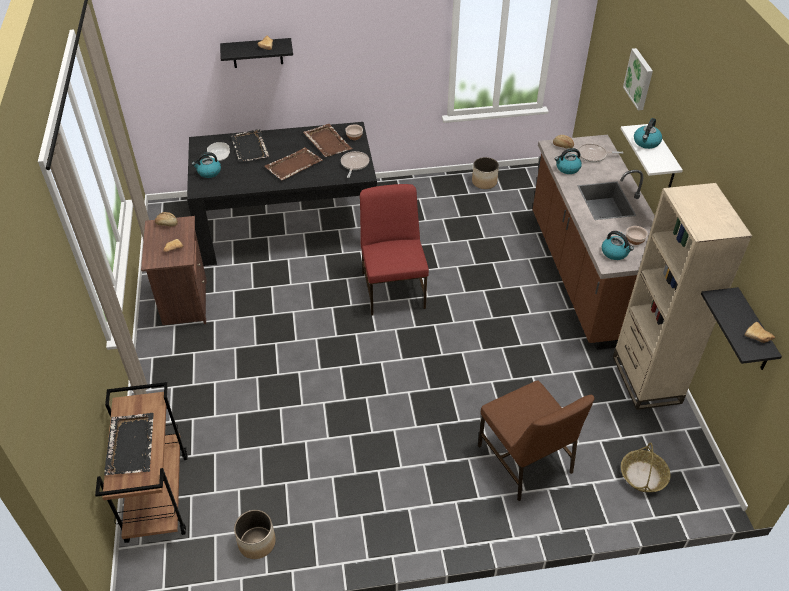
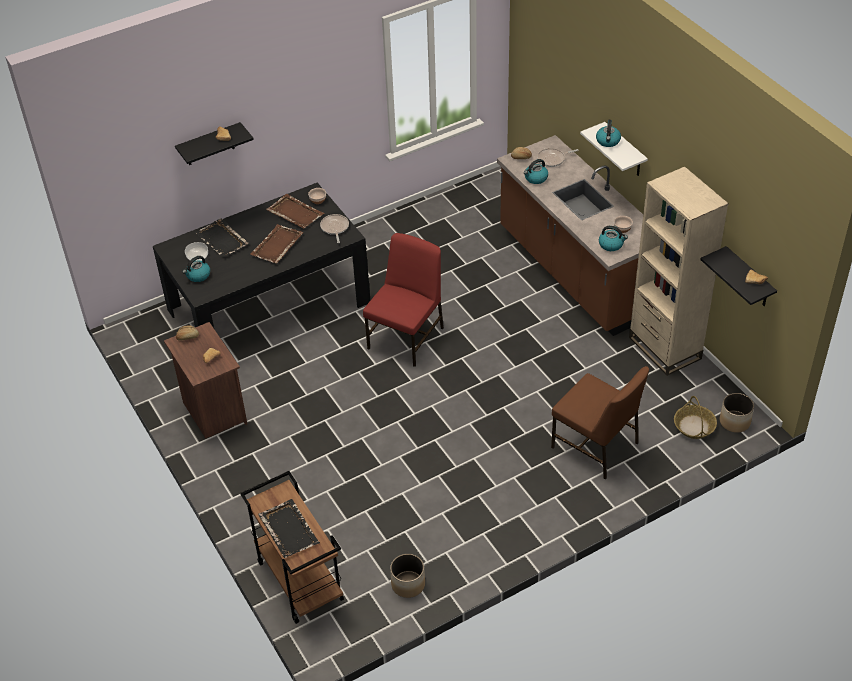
camera: 20 degrees left, 0 degrees up
red chair [360,184,429,316] -> red chair turned 60 degrees clockwise [363,233,444,367]
planter [472,157,499,189] -> planter moved to [720,393,754,433]
picture [623,48,653,110] -> none

